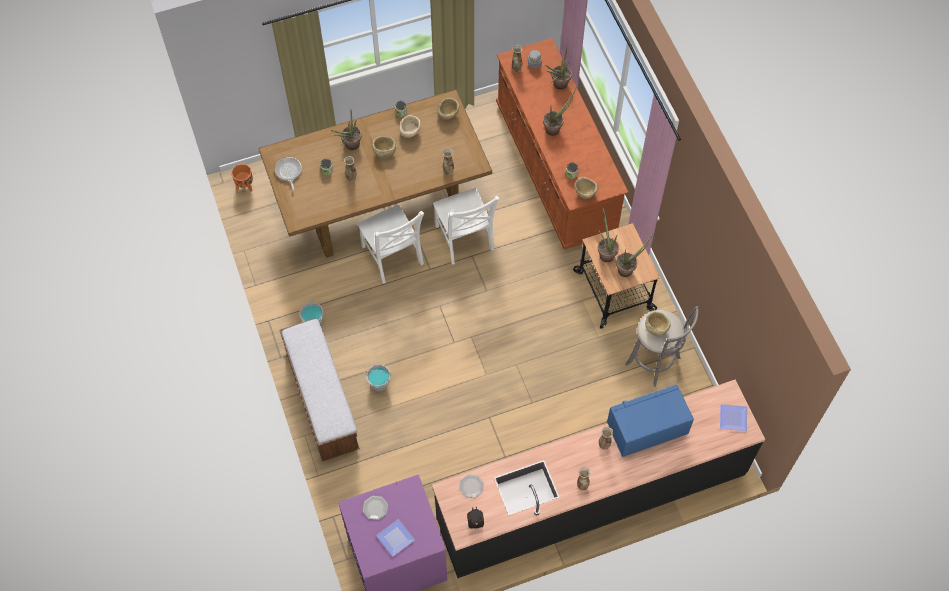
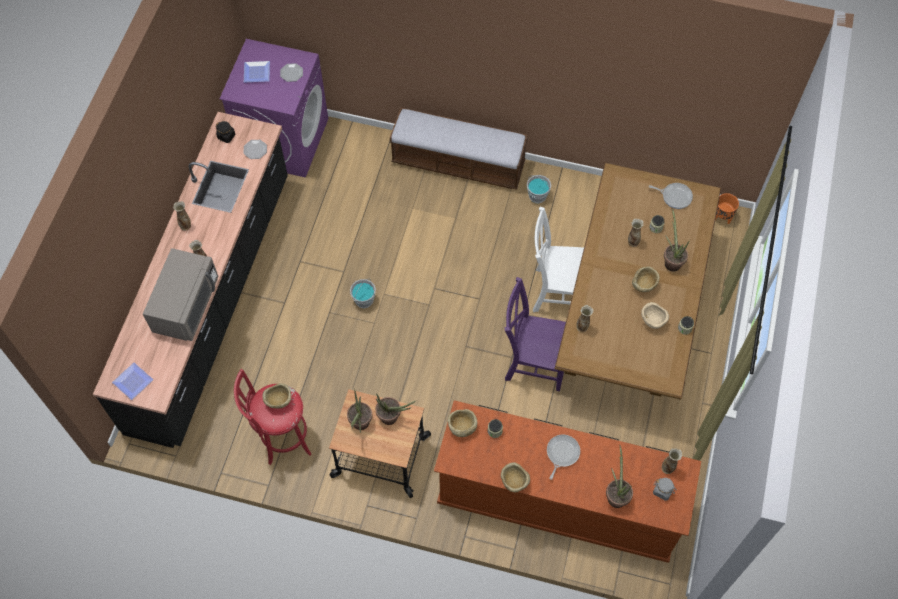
camera: 125 degrees right, 0 degrees up
grey bucket [365,364,391,391] -> grey bucket moved to [350,278,376,308]
white chair [433,188,500,264] -> purple chair [505,277,566,391]
beige bowl [437,98,459,120] -> beige bowl moved to [501,463,530,492]
potted plant [543,88,576,136] -> frying pan [547,434,580,480]
blue microwave [607,385,694,457] -> grey microwave [143,248,219,341]
grey stool [625,306,699,387] -> red stool [234,369,311,465]

